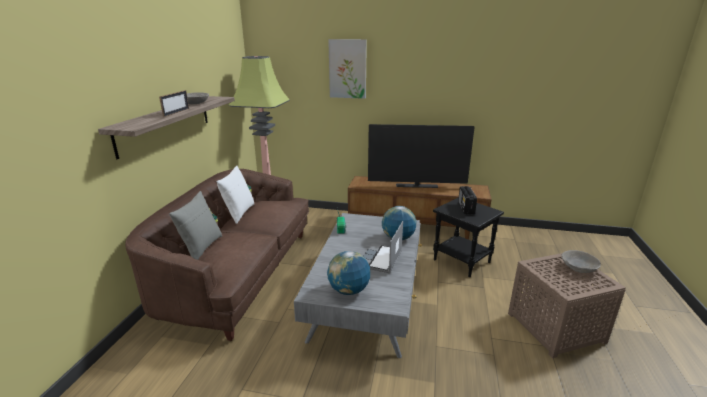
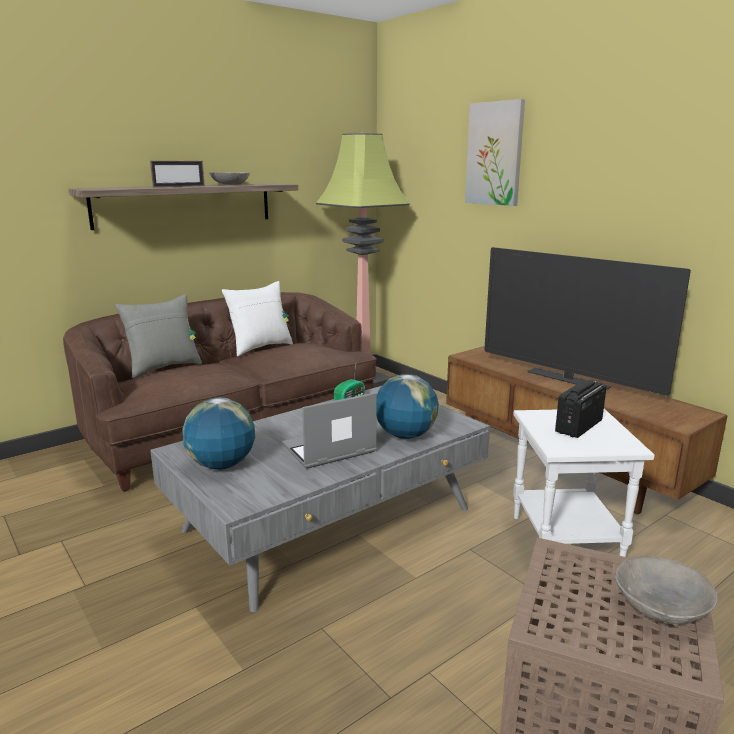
camera: 40 degrees right, 5 degrees down
black side table [433,197,504,277] -> white side table [513,409,655,557]

